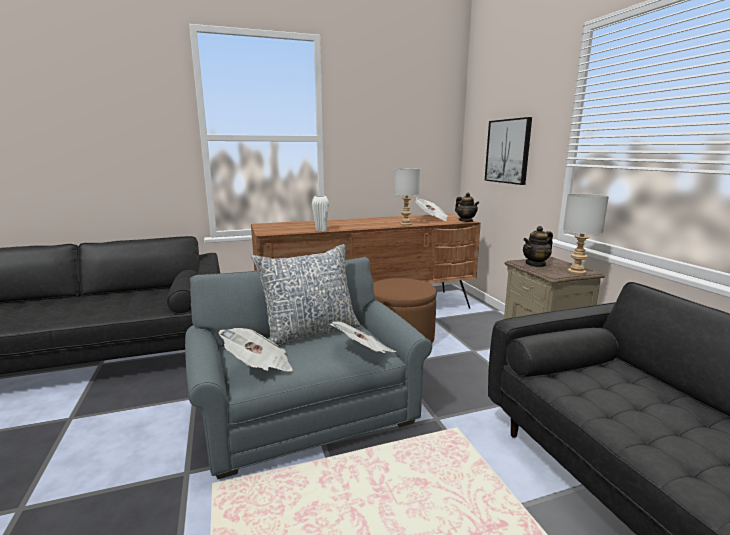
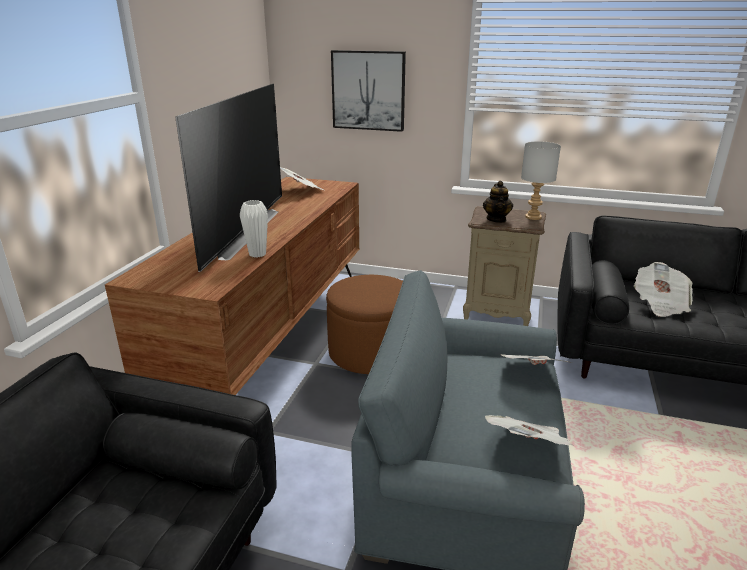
camera: 55 degrees left, 10 degrees up
pillow [251,244,360,346] -> none
grey table lamp [394,168,420,226] -> none
teapot [455,192,479,222] -> none
none -> television [175,84,282,272]
none -> newspaper [634,262,692,317]

